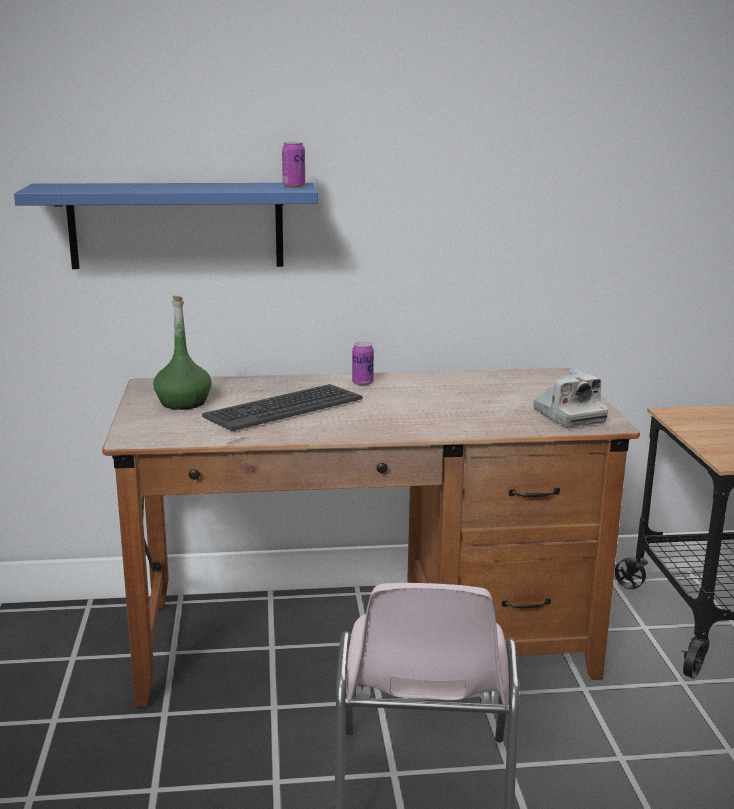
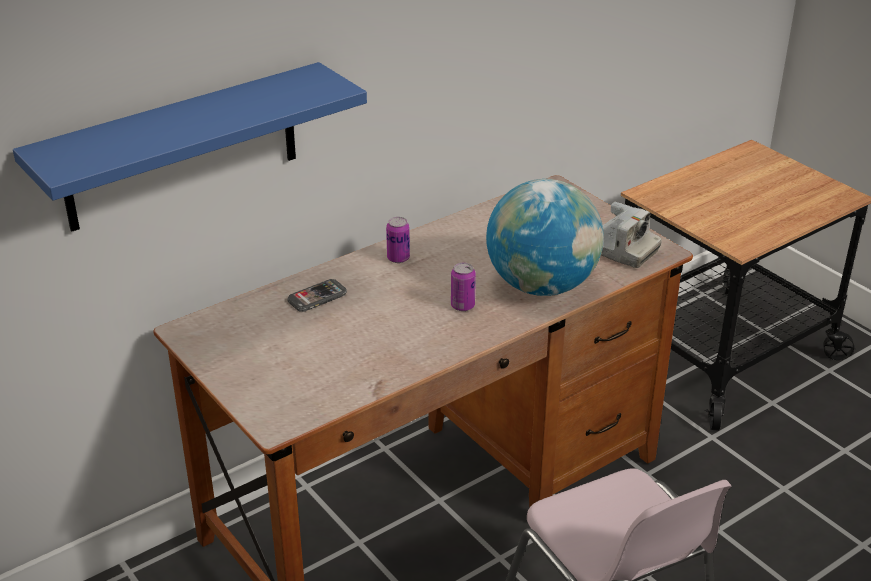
camera: 30 degrees left, 15 degrees up
green bottle [153,296,212,410] -> none
keyboard [202,384,363,431] -> none
can [282,141,305,188] -> can moved to [451,263,476,311]
none -> phone [287,279,347,312]
none -> globe [486,179,604,296]

